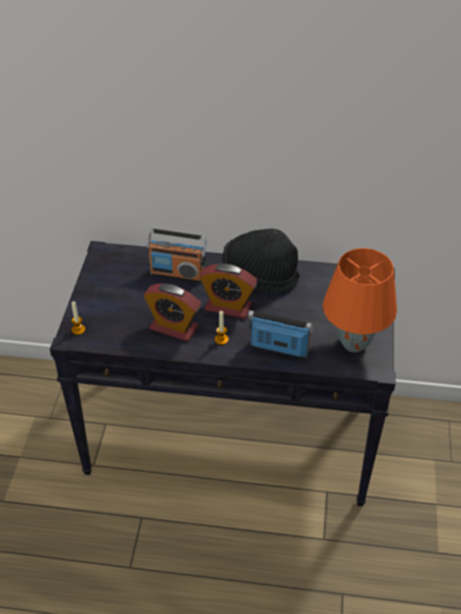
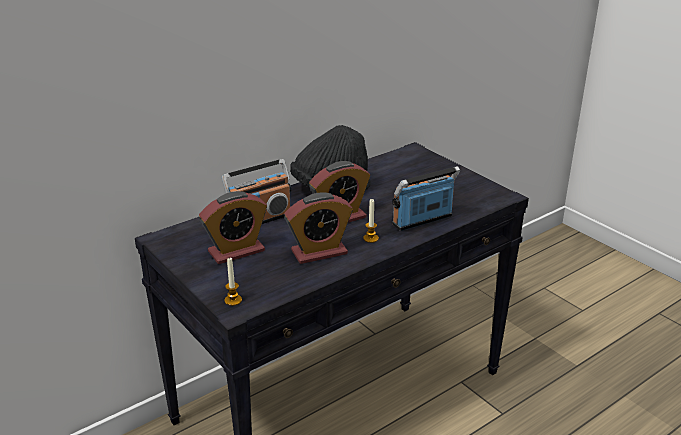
camera: 45 degrees left, 15 degrees down
orange table lamp [323,248,397,353] -> none
none -> alarm clock [199,191,267,264]

